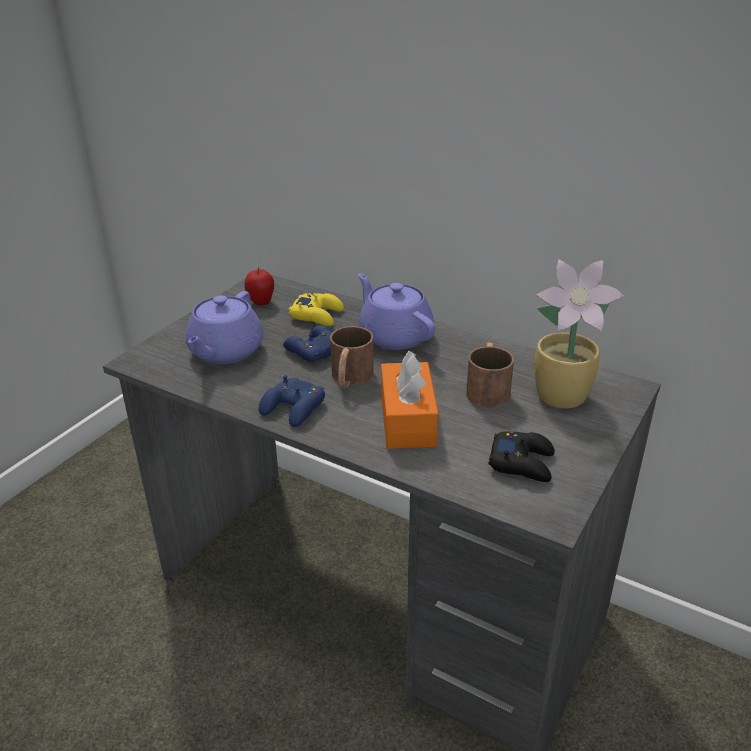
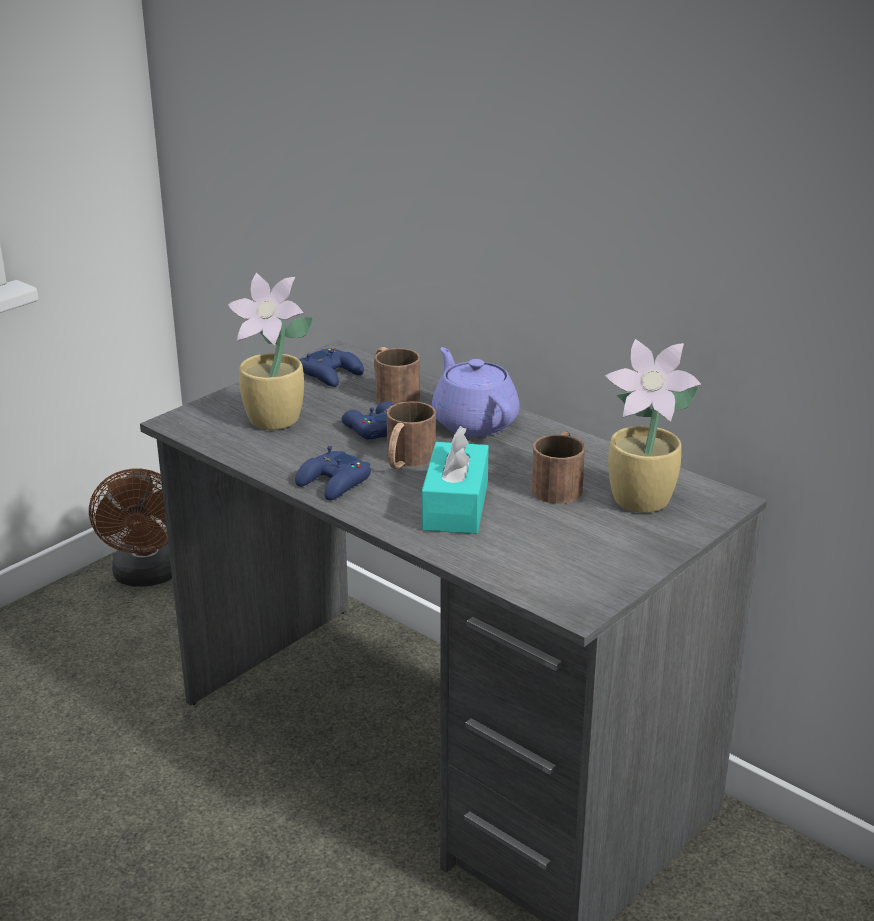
camera: 10 degrees right, 5 degrees down
purple teapot [186,291,263,364] -> potted plant [228,273,314,430]
apple [245,267,274,305] -> blue game controller [299,348,364,387]
yellow game controller [289,293,344,326] -> brown mug [374,347,420,404]
orange tissue box [381,351,438,449] -> turquoise tissue box [422,426,489,534]
black game controller [489,431,555,482] -> none
none -> brown fan [89,469,172,587]

